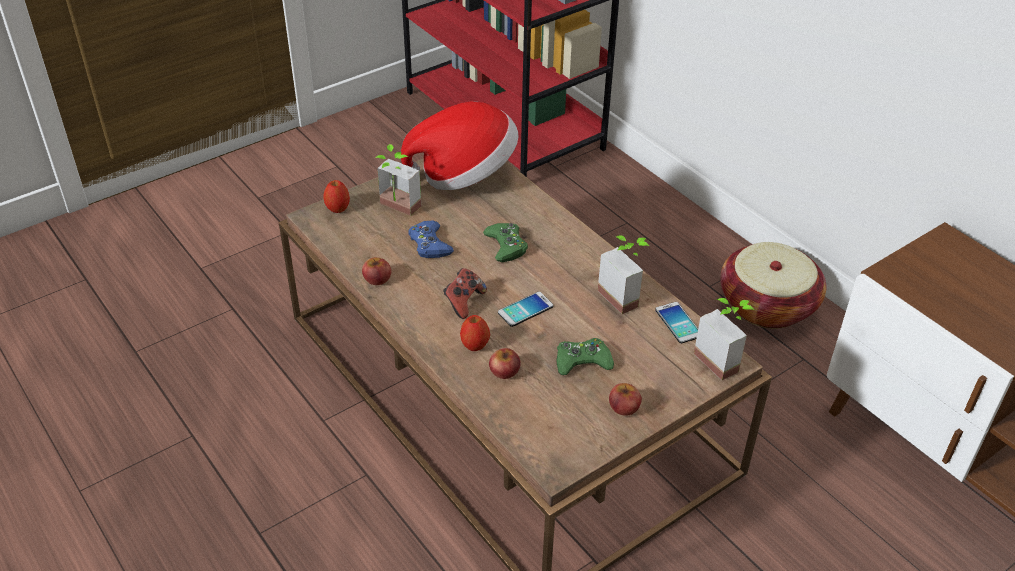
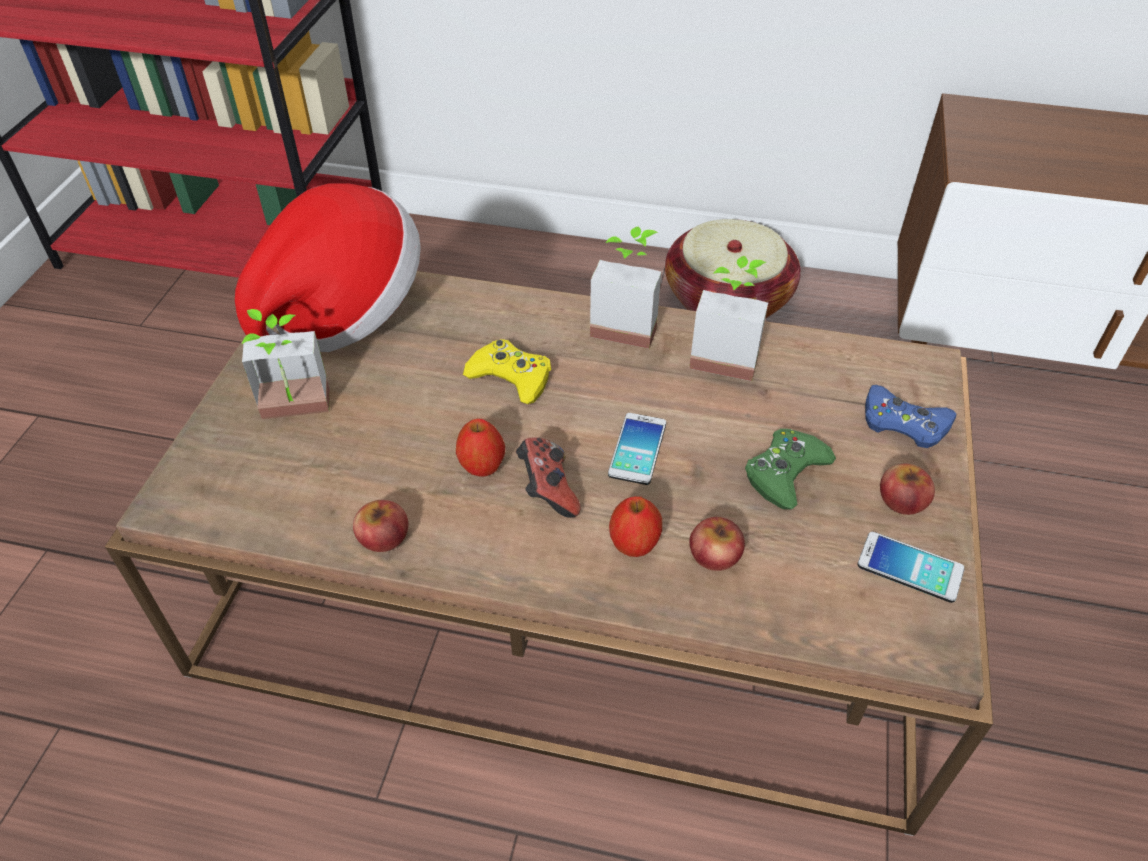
camera: 40 degrees left, 5 degrees up
apple [323,180,350,213] -> apple moved to [456,419,505,477]
blue game controller [409,220,454,258] -> blue game controller moved to [865,385,956,448]
green game controller [483,223,528,262] -> yellow game controller [463,339,551,404]
phone [655,302,698,343] -> phone moved to [858,532,964,603]
potted plant [694,298,754,380] -> potted plant moved to [590,226,661,349]

